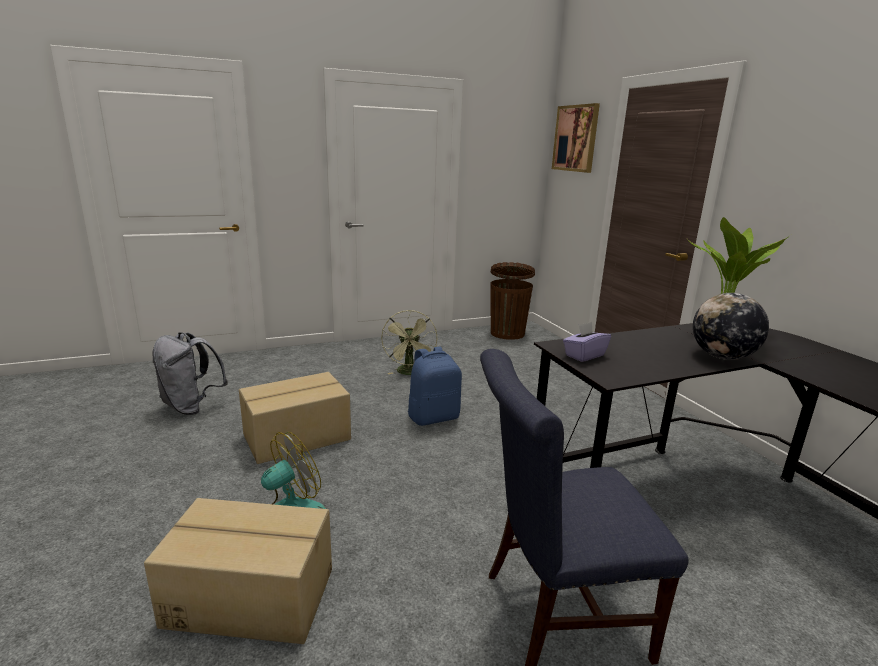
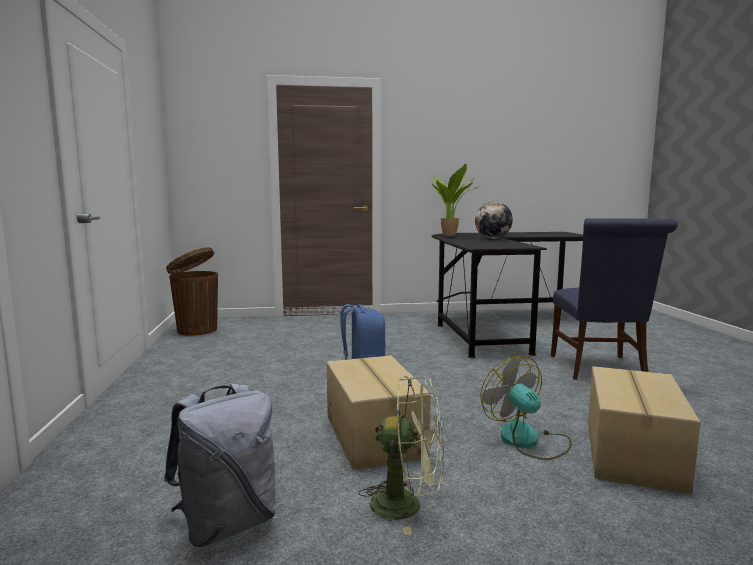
camera: 75 degrees left, 10 degrees down
green fan [381,310,437,375] -> green fan moved to [359,375,444,535]
picture [552,103,600,173] -> none
purple tissue box [563,322,611,362] -> none

